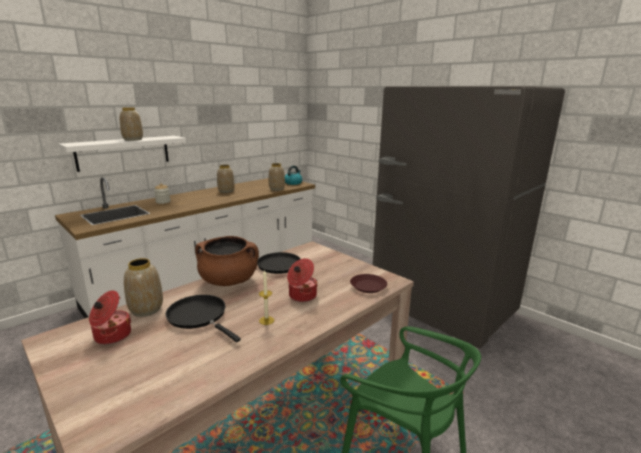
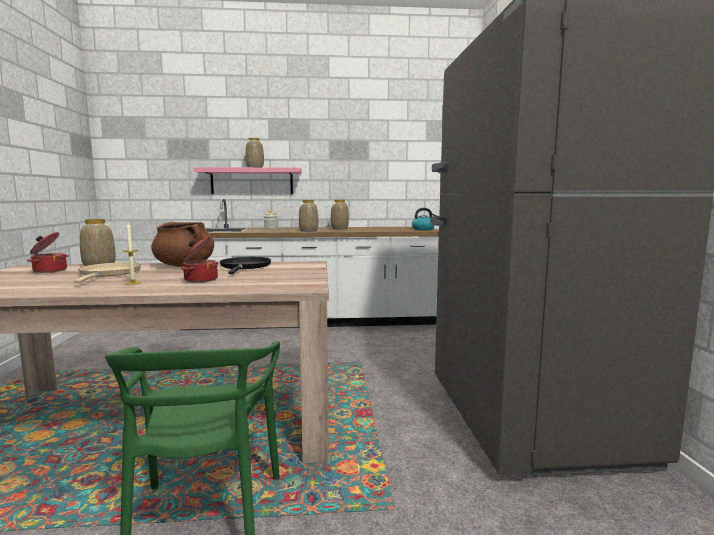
camera: 40 degrees right, 10 degrees down
white shelf [59,136,186,172] -> pink shelf [194,167,302,194]
black frying pan [166,295,241,342] -> beige frying pan [74,262,141,283]
vase [268,163,285,191] -> vase moved to [299,200,318,232]
brown plate [350,274,387,293] -> none

